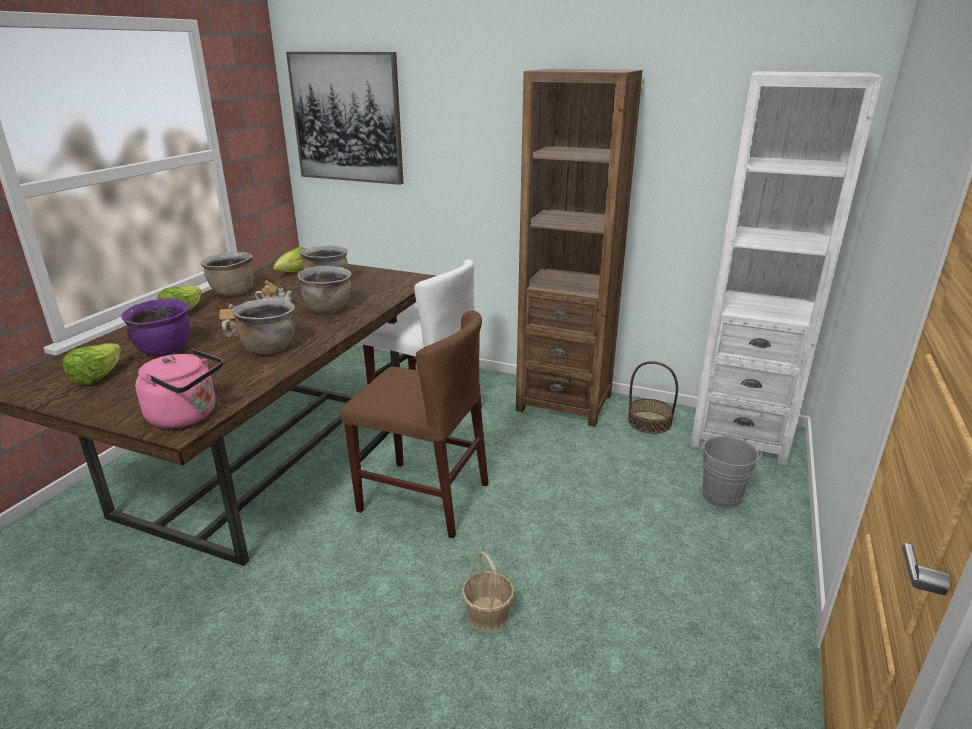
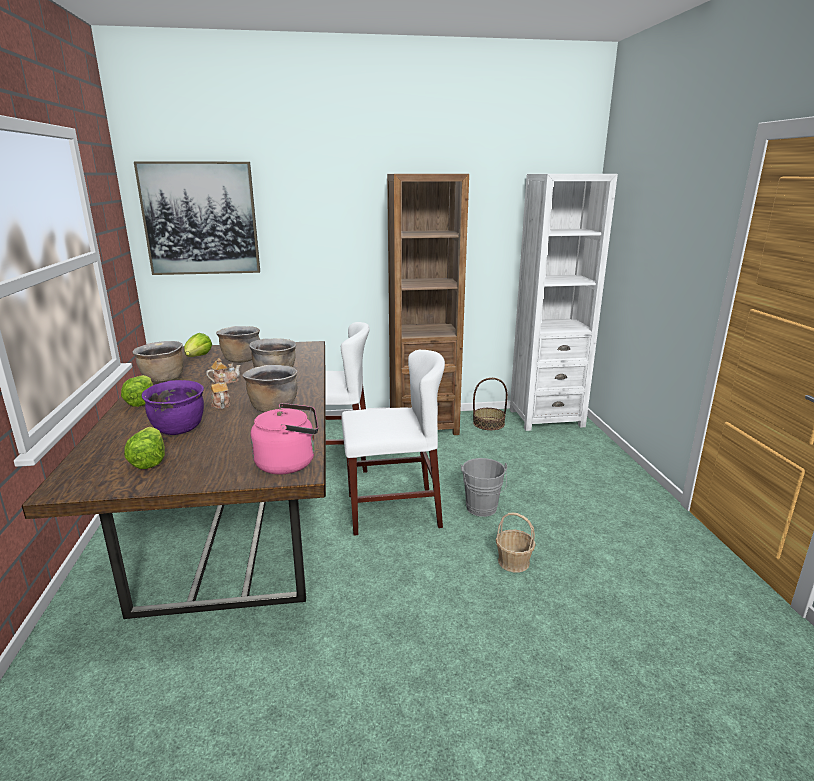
camera: 30 degrees left, 5 degrees down
brown chair [340,310,489,538] -> white chair [341,350,445,536]
grey bucket [700,436,762,509] -> grey bucket moved to [461,458,507,517]

